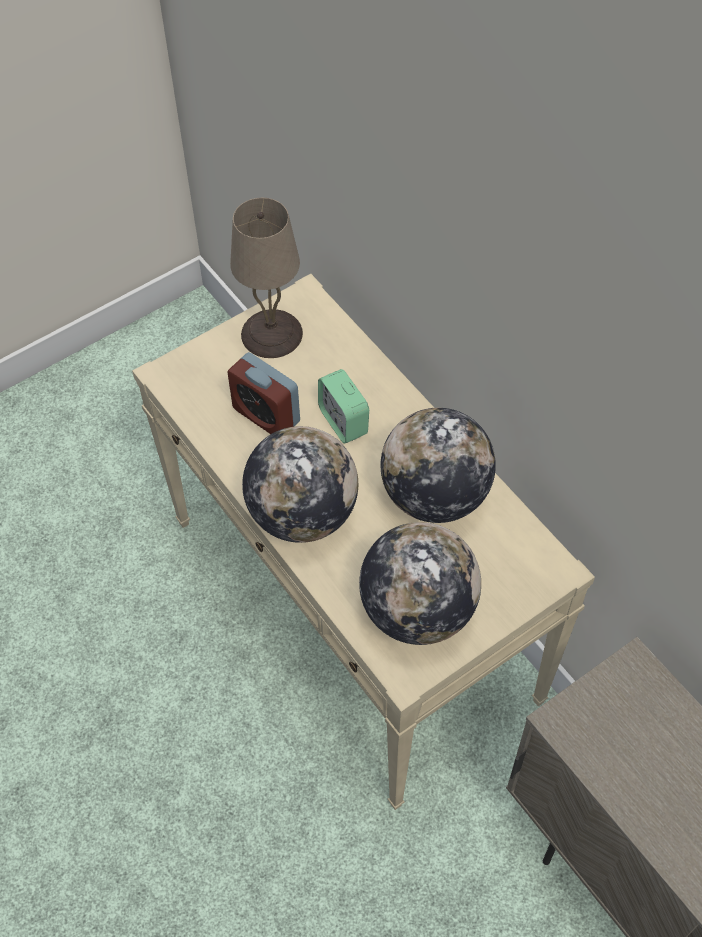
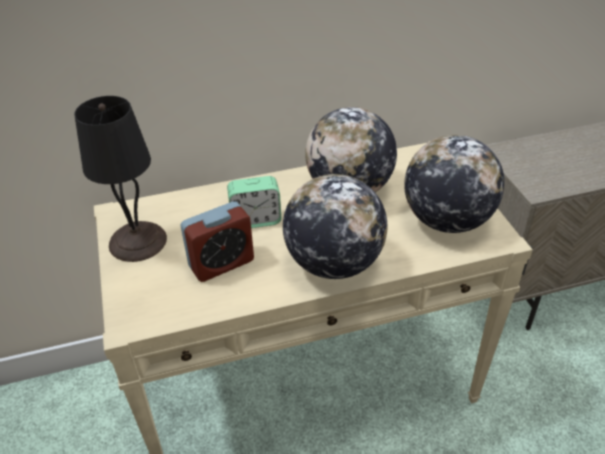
camera: 70 degrees left, 15 degrees down
beige table lamp [230,198,303,358] -> black table lamp [74,96,167,262]

